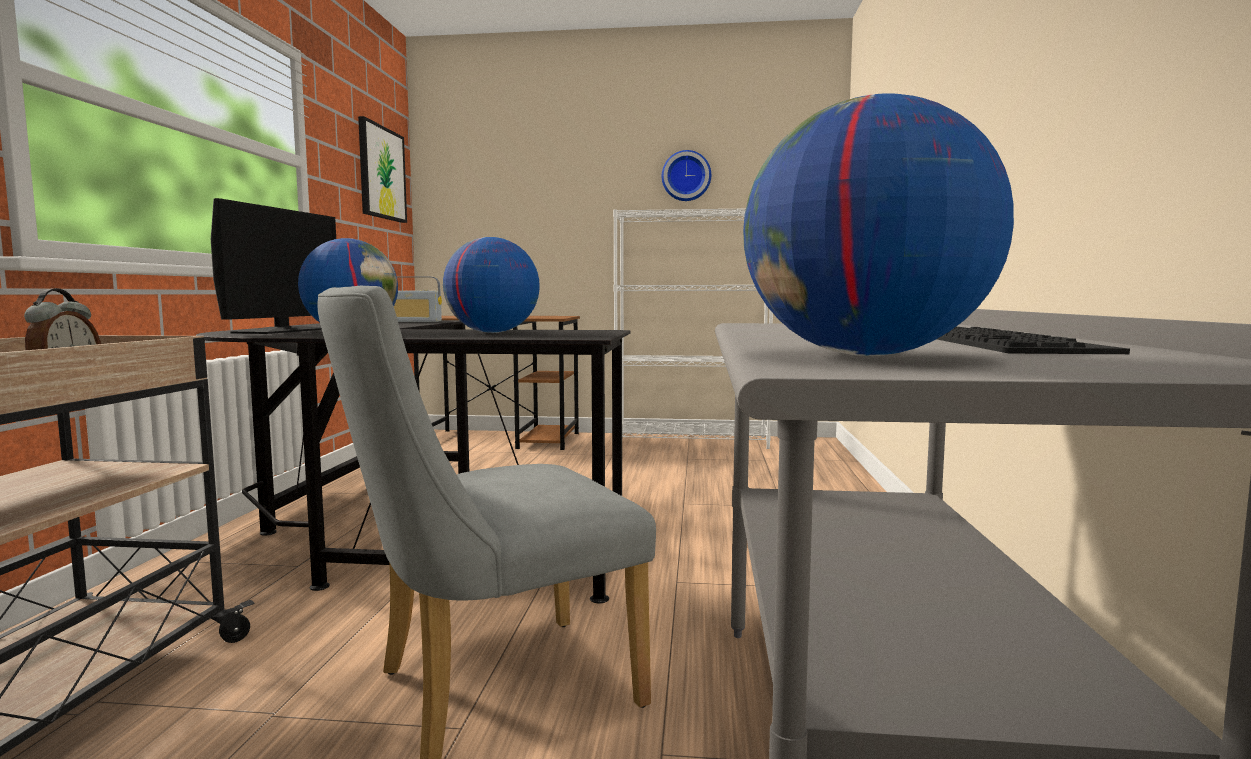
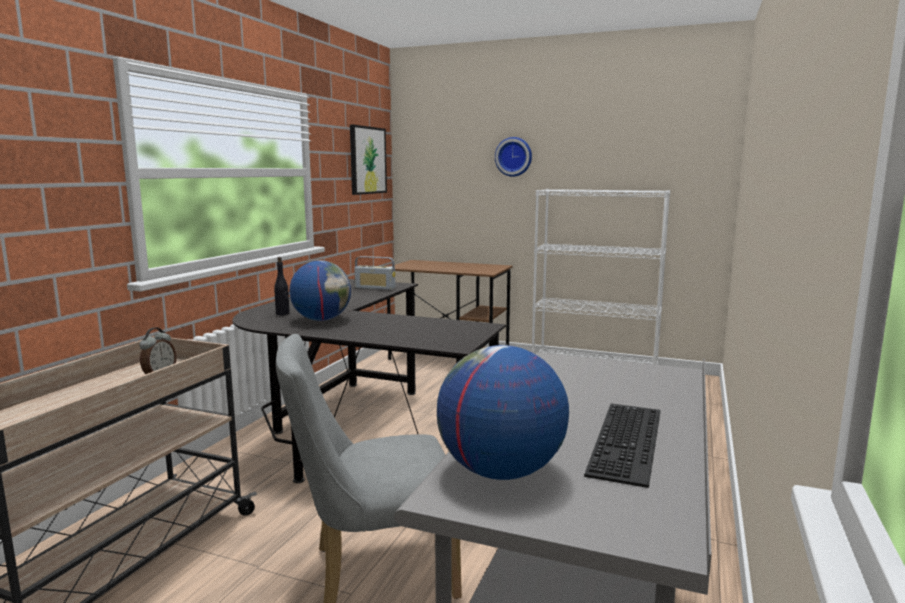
camera: 15 degrees right, 5 degrees up
monitor [211,198,336,334] -> black bottle [274,257,290,315]
globe [443,237,540,333] -> none
wall clock [662,150,711,201] -> wall clock moved to [495,137,532,177]

